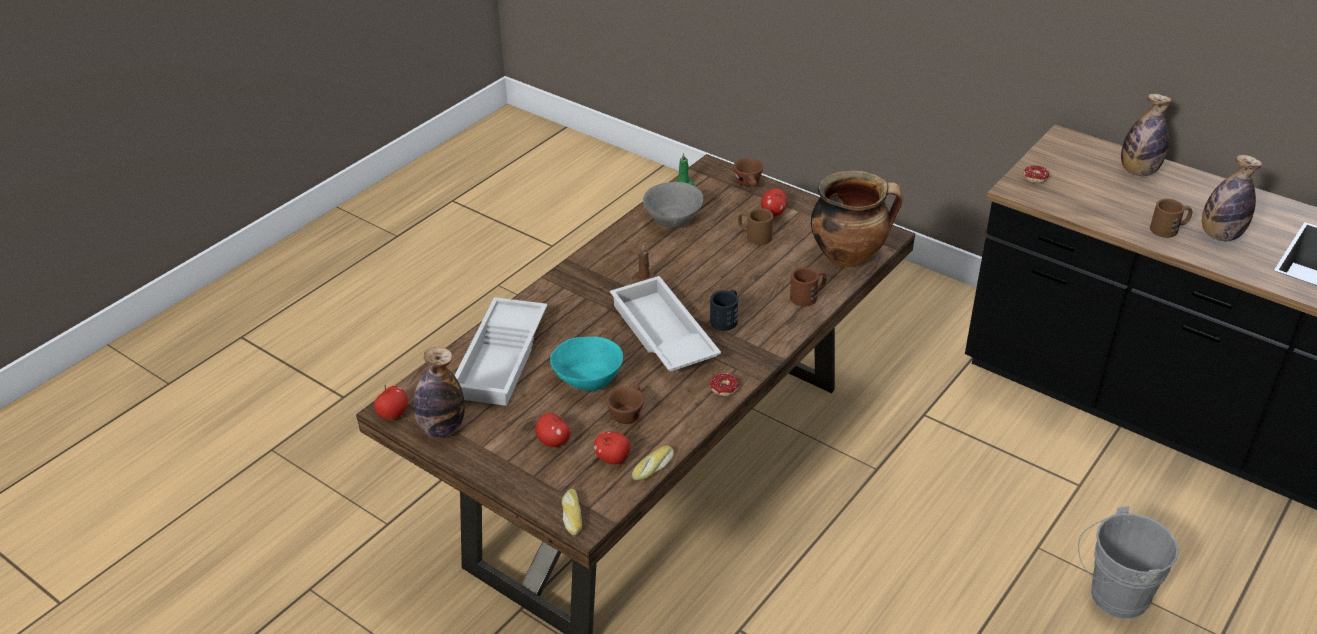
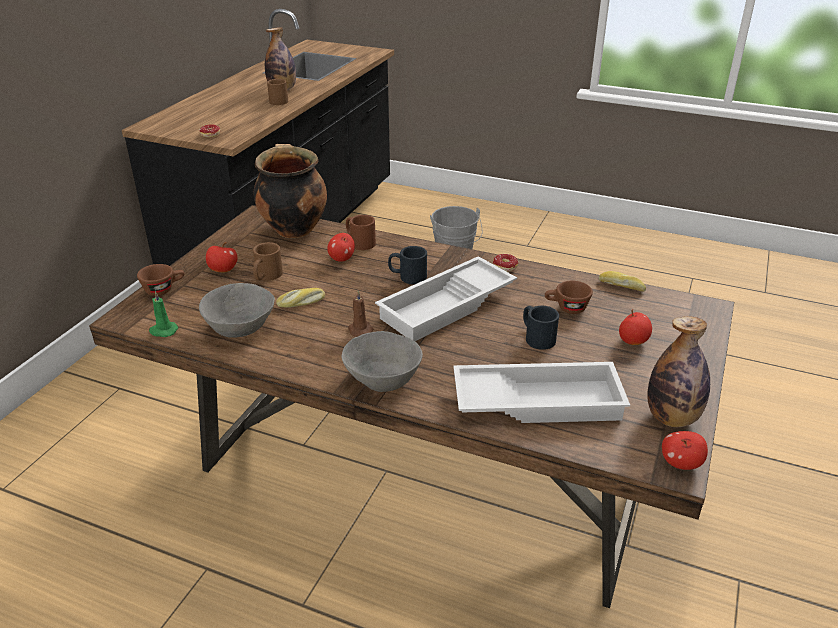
camera: 105 degrees left, 5 degrees down
turquoise bowl [550,336,623,391] -> black mug [523,306,559,350]
bread [562,489,582,535] -> bread moved to [276,288,325,308]
apple [594,431,631,464] -> apple moved to [327,233,355,262]
bottle [1121,94,1172,176] -> none
none -> grey bowl [342,331,423,392]

